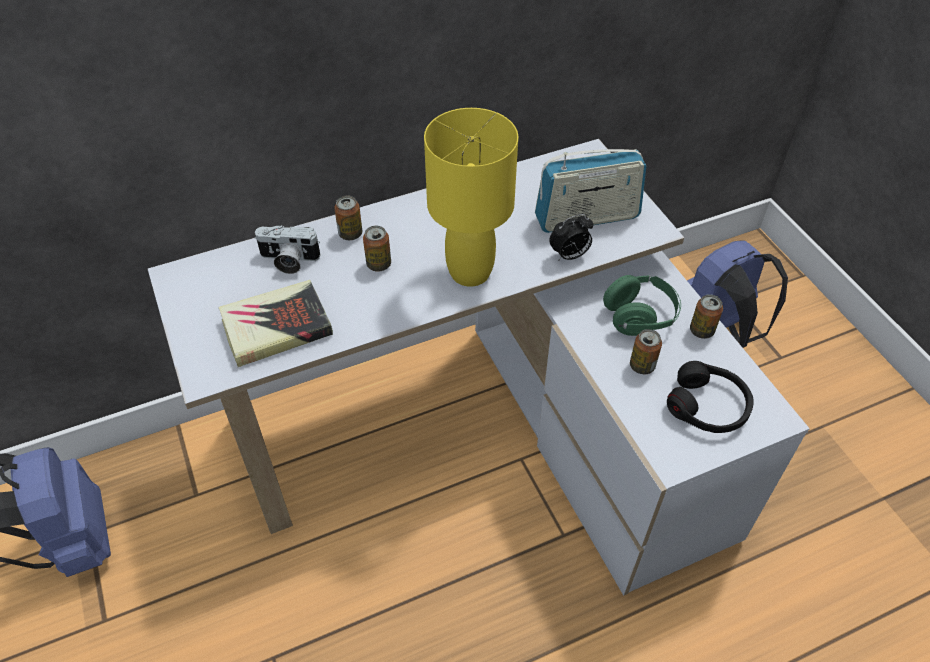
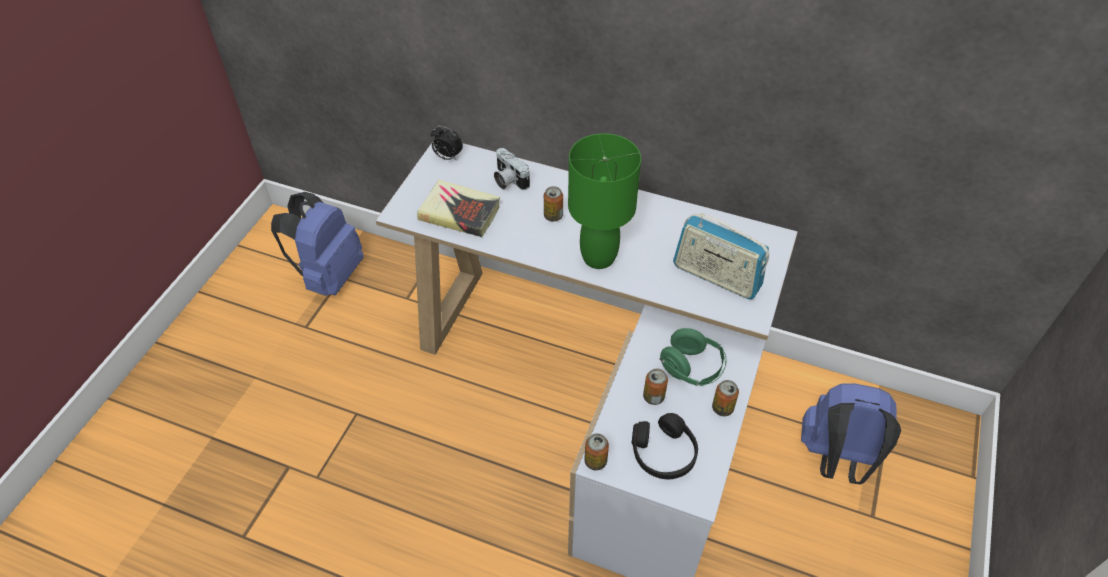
camera: 45 degrees right, 0 degrees up
can [334,195,362,240] -> can moved to [584,433,609,470]
yellow table lamp [424,108,518,287] -> green table lamp [568,133,641,269]
alarm clock [549,214,593,261] -> alarm clock moved to [431,126,463,161]

